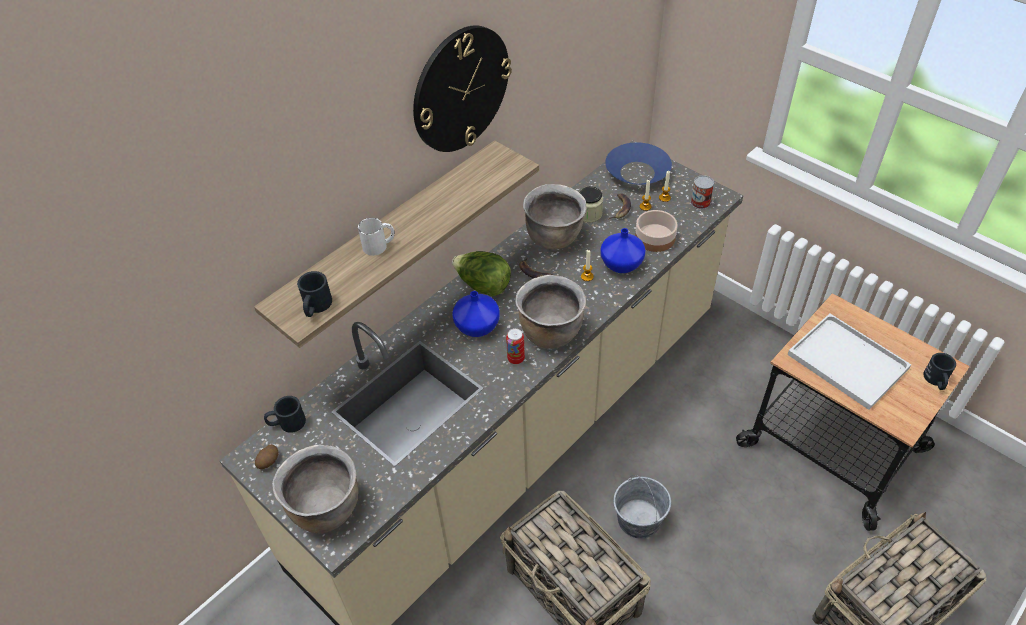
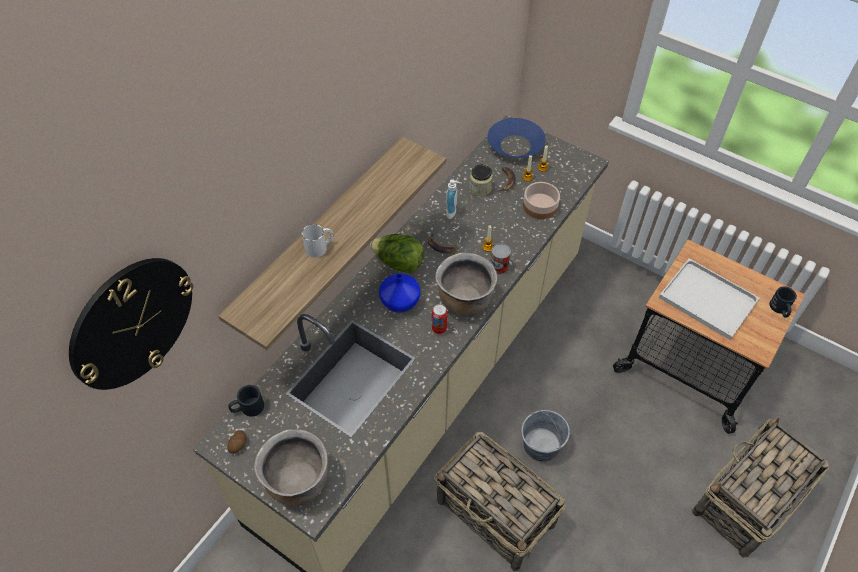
camera: 10 degrees left, 5 degrees up
black mug [297,271,332,317] -> none
wall clock [413,25,512,152] -> wall clock moved to [69,258,193,390]
brown cooking pot [523,184,587,250] -> soap dispenser [446,179,462,219]
blue vase [600,228,646,273] -> none
can [691,175,714,209] -> can moved to [491,243,511,274]

